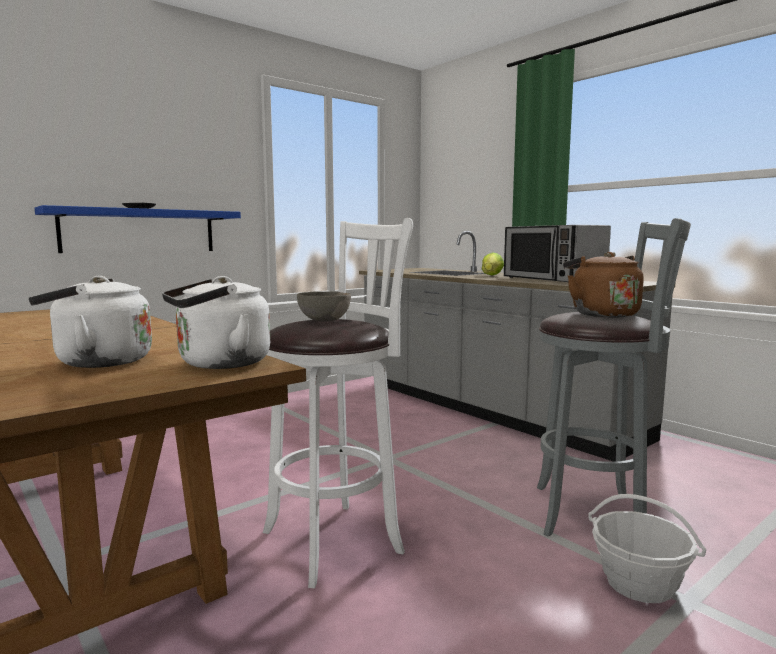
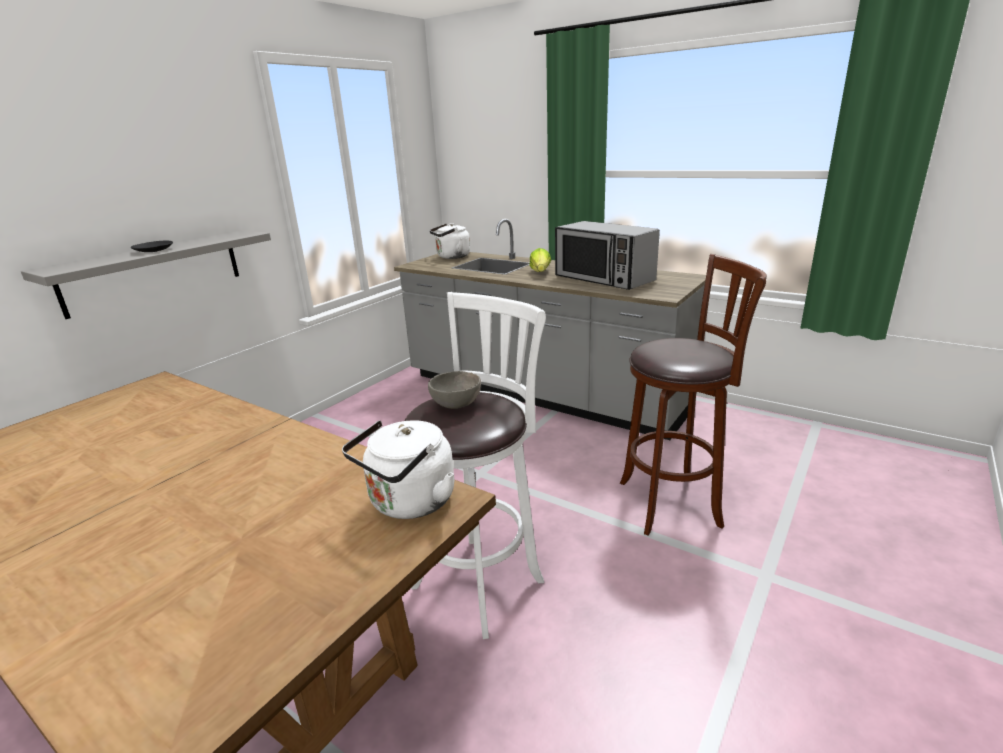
camera: 15 degrees left, 15 degrees up
white kettle [29,276,152,368] -> white kettle moved to [429,223,470,259]
blue shelf [35,205,241,253] -> grey shelf [21,230,271,319]
grey stool [537,218,691,537] -> brown stool [620,254,767,535]
brown kettle [563,252,644,318] -> none
basket [589,494,706,603] -> none

